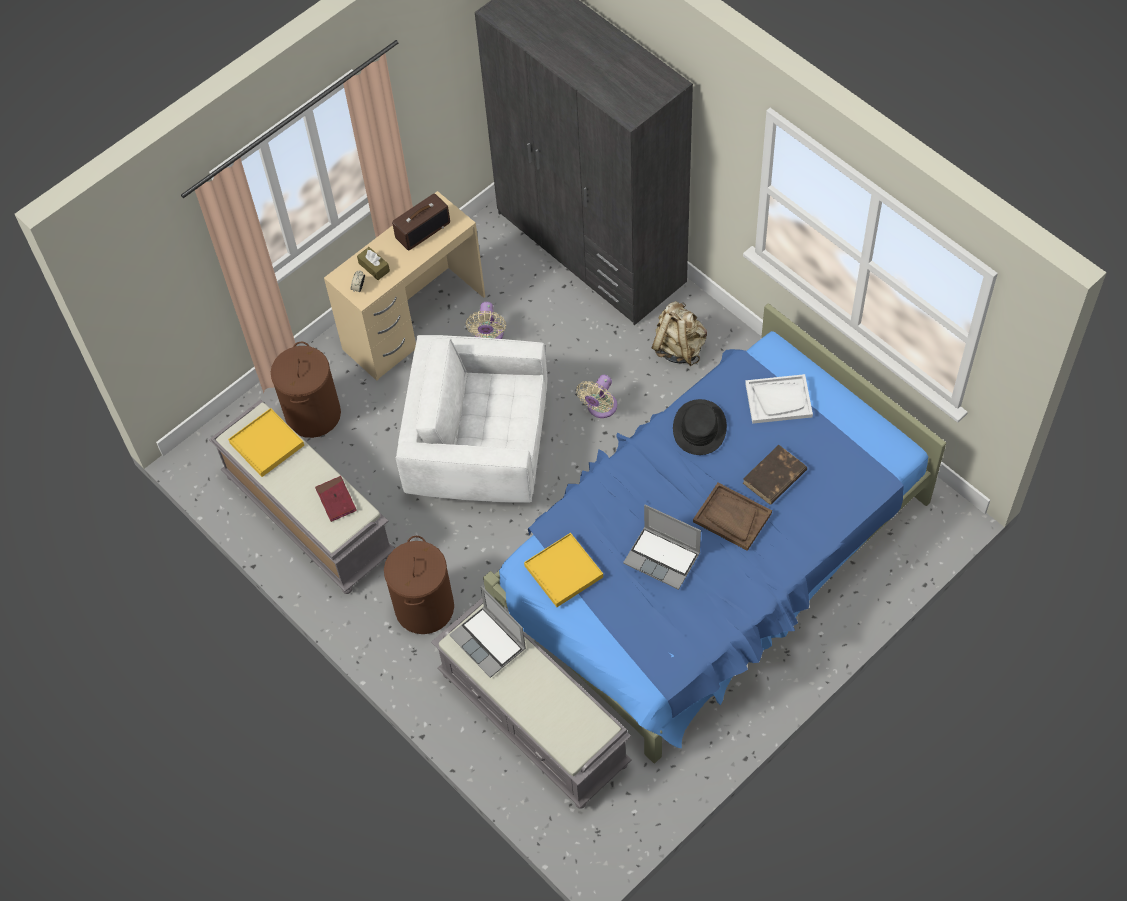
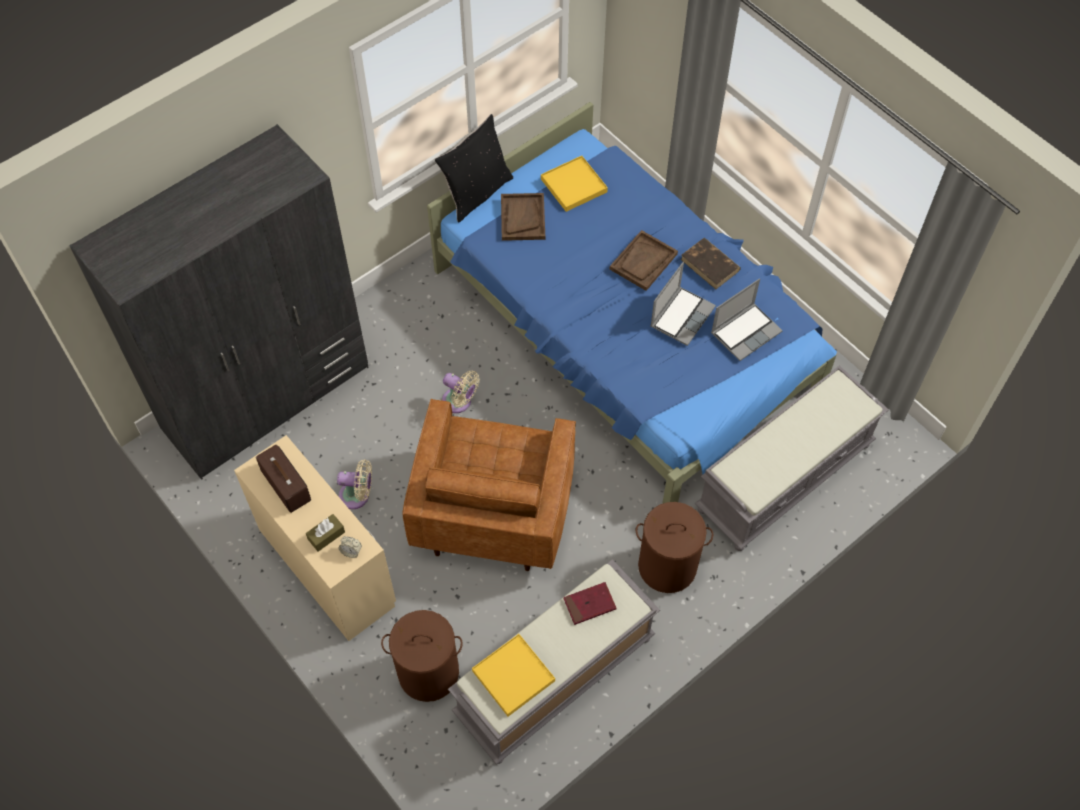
camera: 90 degrees left, 0 degrees up
white armchair [396,335,548,503] -> brown armchair [403,399,576,571]
laptop [449,586,526,678] -> laptop moved to [711,278,783,361]
yellow tray [524,533,603,607] -> yellow tray moved to [541,156,608,212]
beige backpack [652,301,707,366] -> none
black hat [673,399,727,455] -> none
brown book [743,445,807,505] -> brown book moved to [680,238,741,289]
white tray [745,374,813,424] -> brown tray [501,193,545,241]
none -> black pillow [434,114,513,222]

